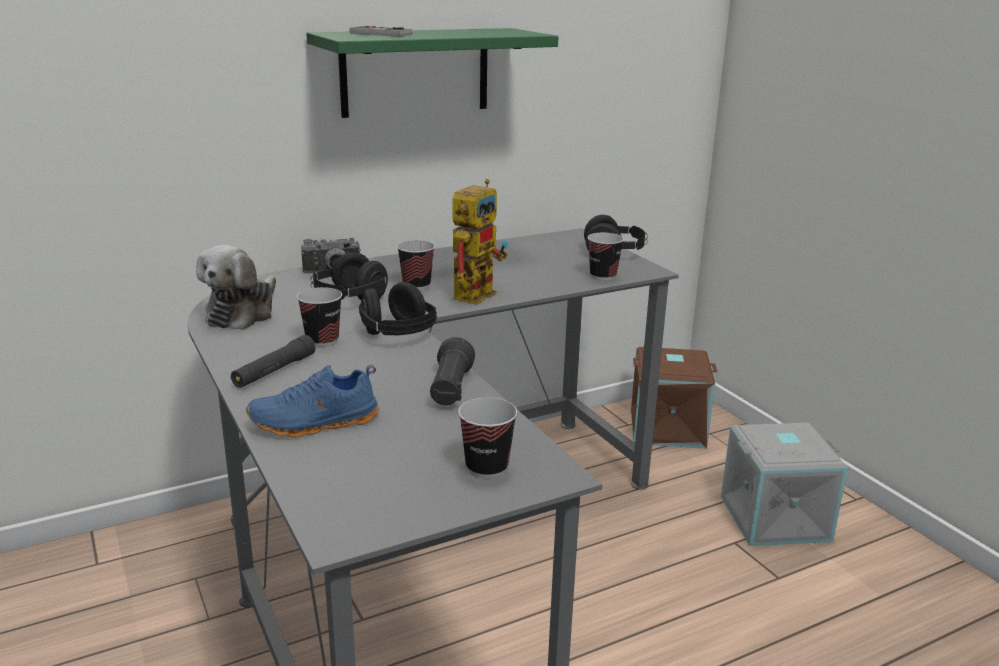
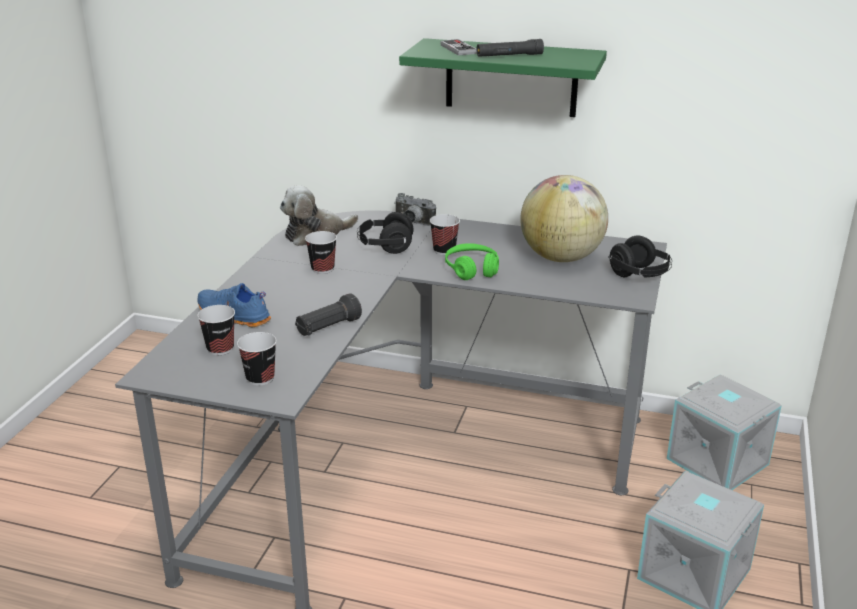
camera: 45 degrees right, 5 degrees up
black flashlight [231,335,316,388] -> black flashlight moved to [477,39,544,57]
black headphones [359,282,438,335] -> none
toy robot [453,179,508,305] -> green headphones [445,243,499,280]
cup [588,233,624,280] -> cup moved to [197,305,235,355]
brown storage box [631,347,717,449] -> grey storage box [667,374,782,490]
none -> globe [520,175,608,262]

